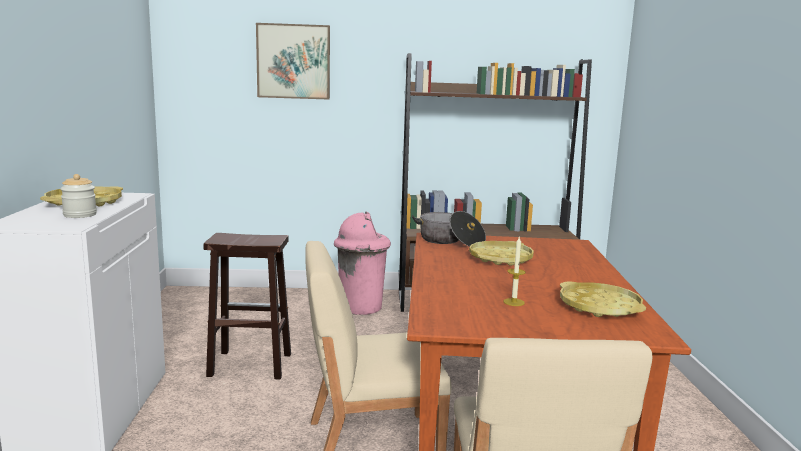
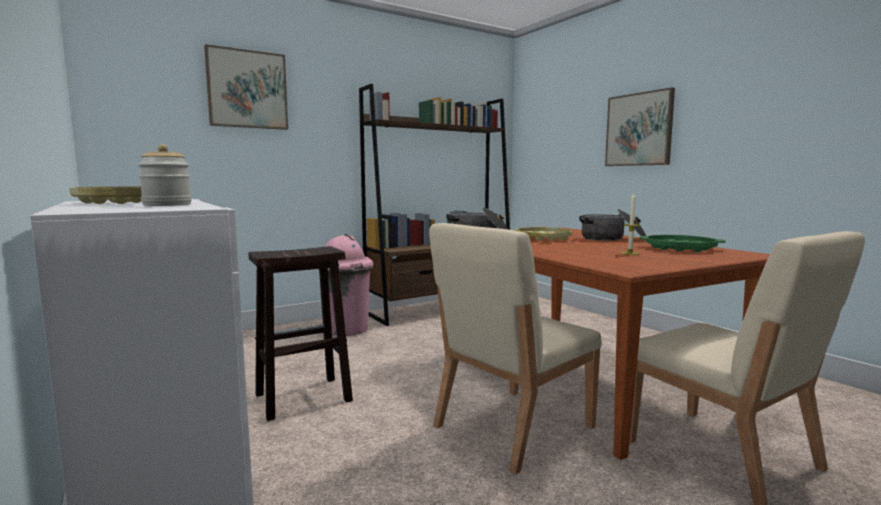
camera: 30 degrees left, 5 degrees down
yellow tray [560,282,646,317] -> green tray [639,235,726,252]
none -> cooking pot [579,209,646,241]
none -> picture [605,87,675,166]

